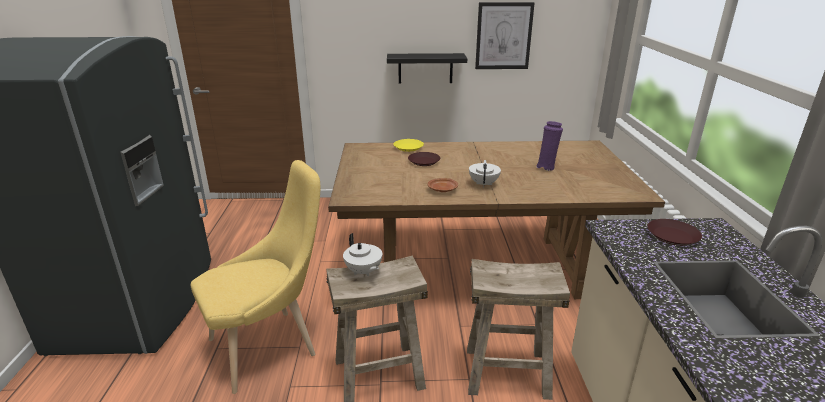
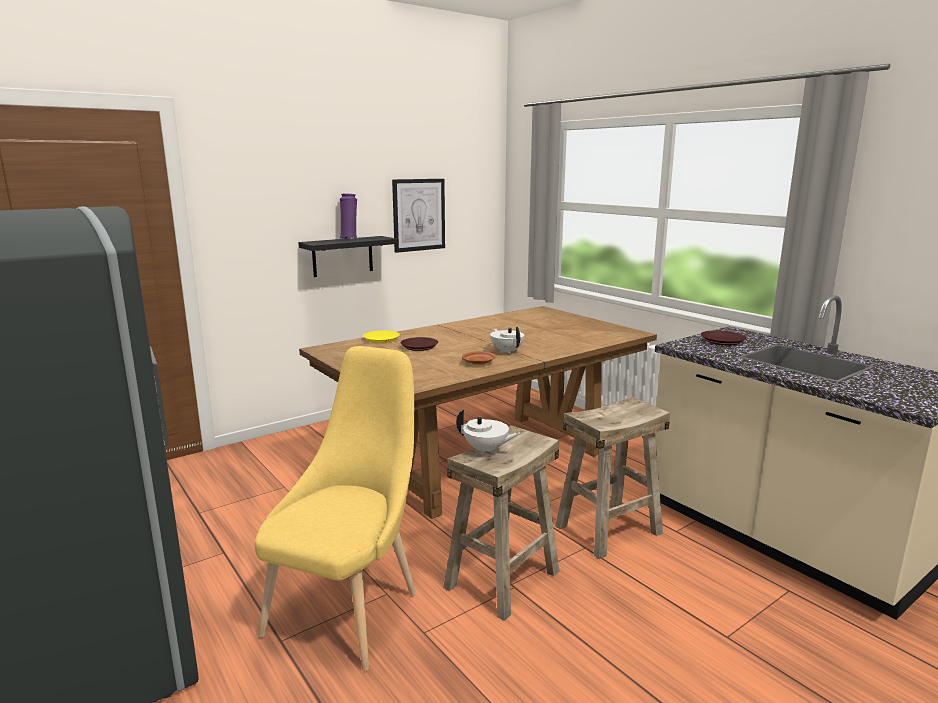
camera: 35 degrees left, 10 degrees down
purple vase [536,121,563,171] -> purple vase moved to [340,194,357,239]

